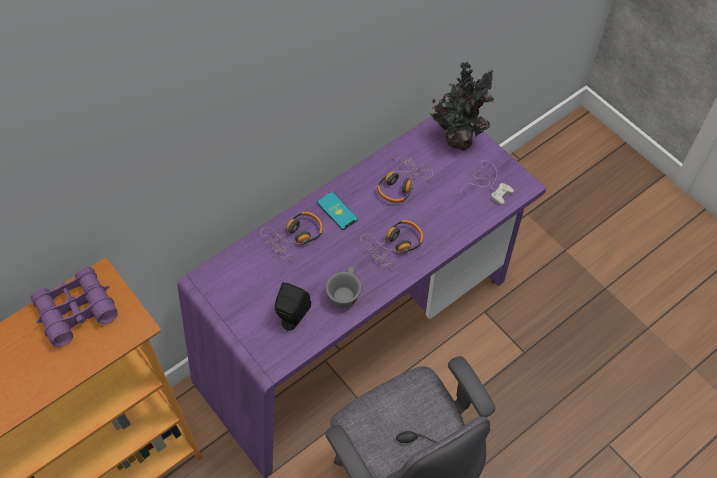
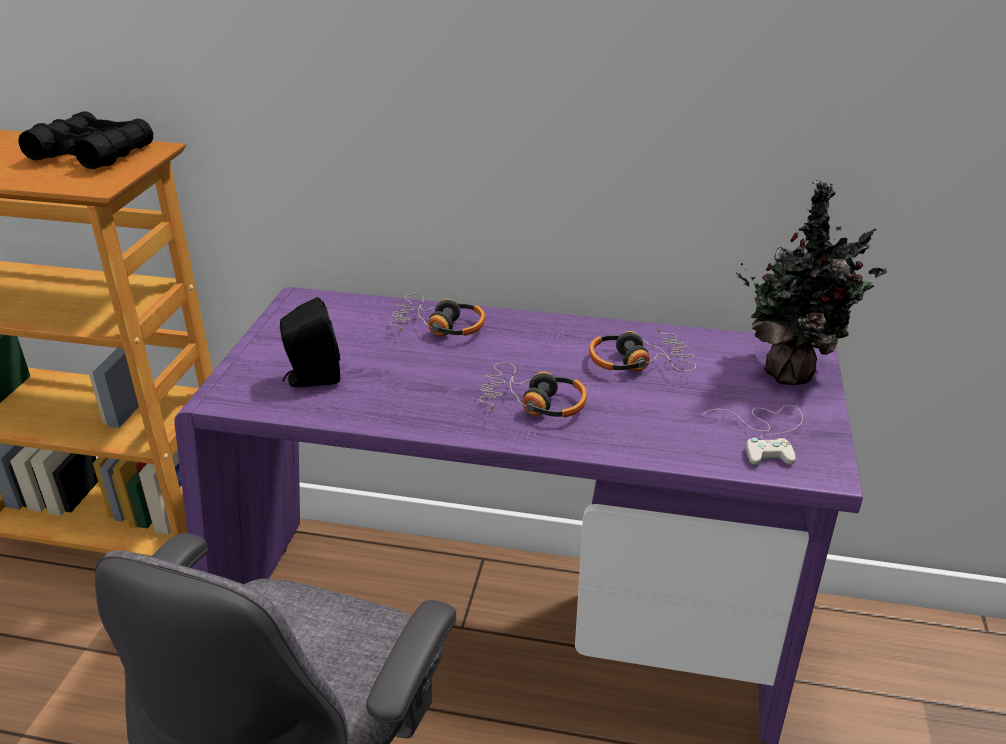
camera: 50 degrees right, 25 degrees down
purple binoculars [31,267,118,347] -> black binoculars [18,111,153,169]
phone [317,192,358,230] -> none
grey cup [326,266,361,308] -> none

